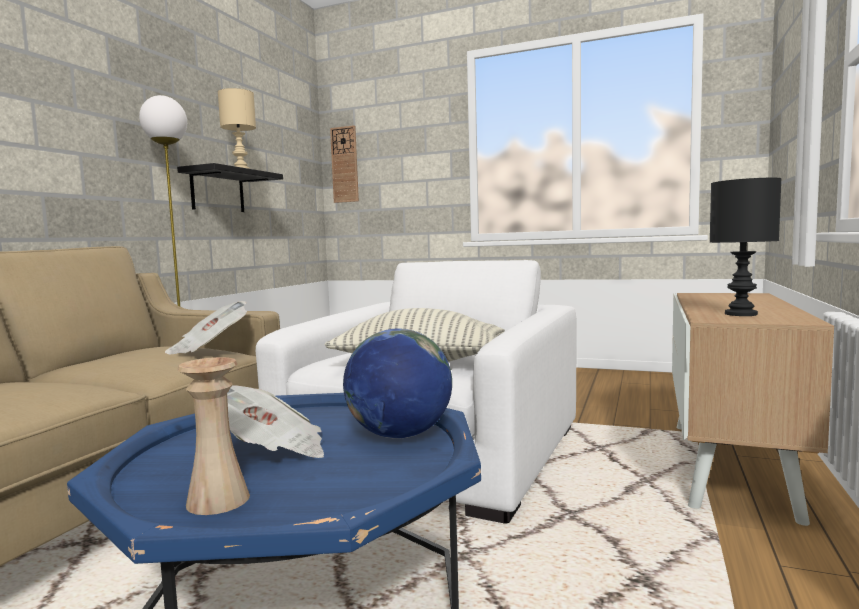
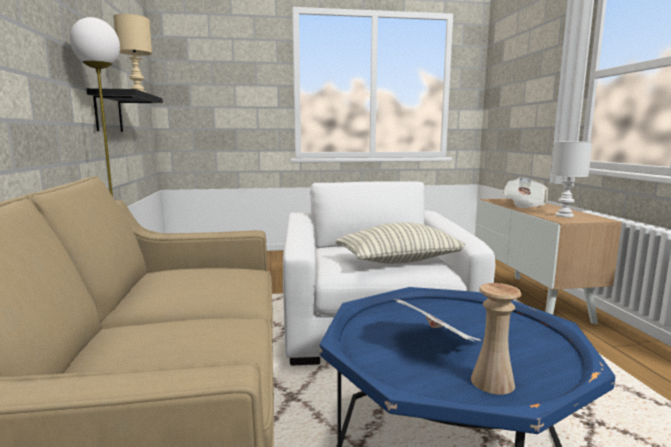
camera: 30 degrees left, 5 degrees up
newspaper [165,301,247,354] -> newspaper moved to [503,178,548,208]
wall clock [330,125,359,203] -> none
globe [343,329,452,439] -> none
black table lamp [709,178,782,316] -> white table lamp [550,141,592,217]

